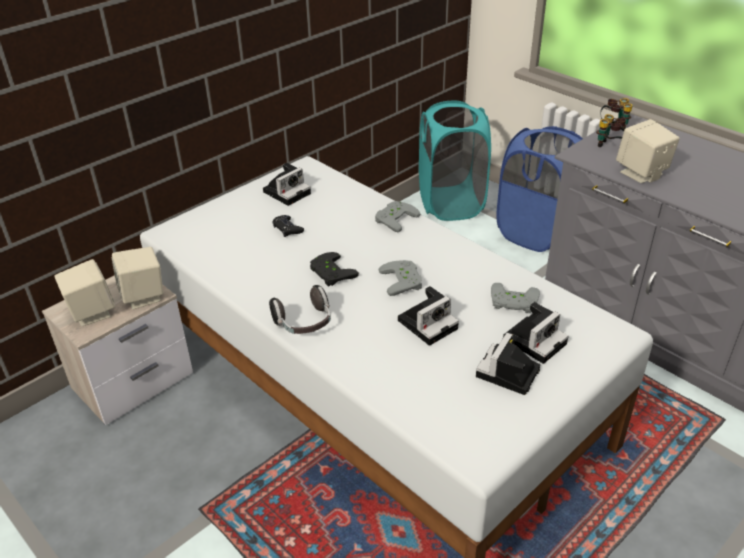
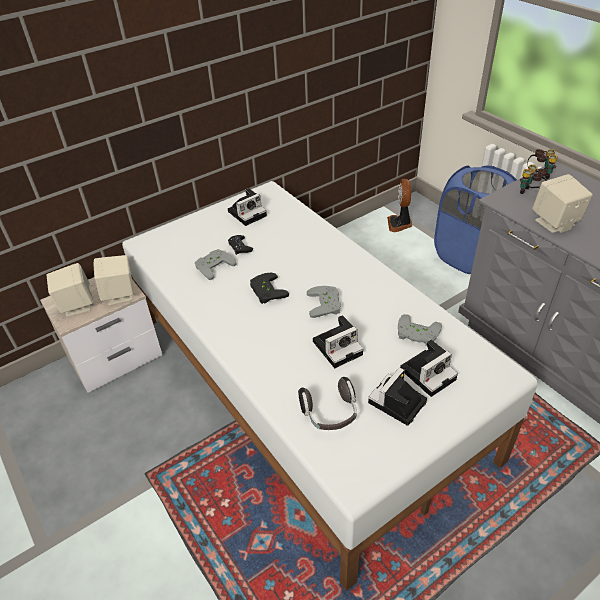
camera: 10 degrees right, 5 degrees up
headphones [269,285,331,334] -> headphones moved to [298,377,357,430]
grey game controller [375,201,420,232] -> grey game controller moved to [195,249,237,280]
turquoise laundry basket [419,101,491,221] -> fan [387,179,412,232]

